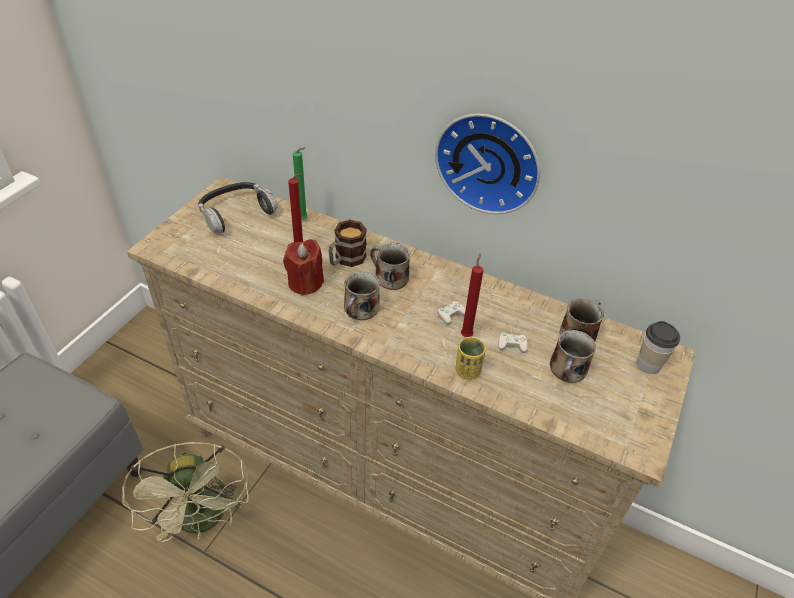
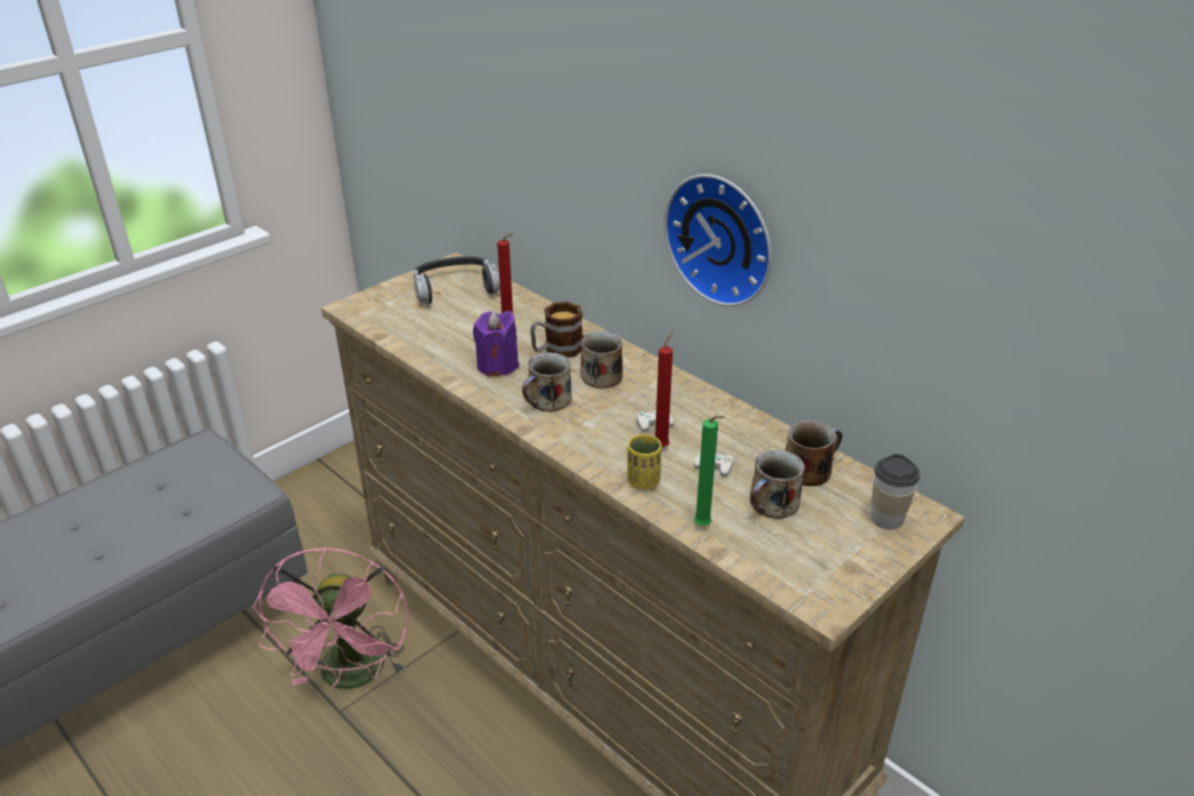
camera: 20 degrees right, 10 degrees down
green fan [122,442,248,542] -> pink fan [253,547,409,689]
red candle [283,239,324,296] -> purple candle [473,311,519,377]
green candle [293,148,308,220] -> green candle moved to [694,416,725,526]

